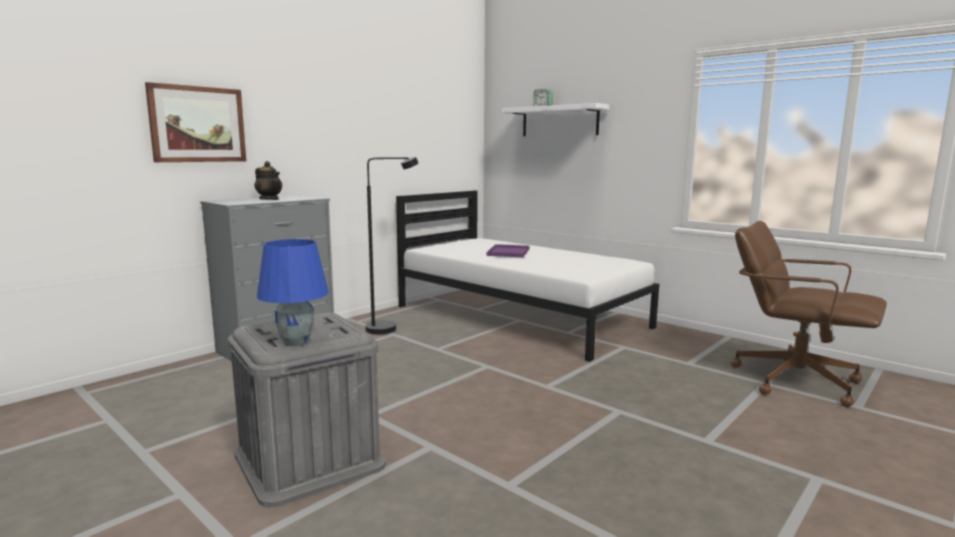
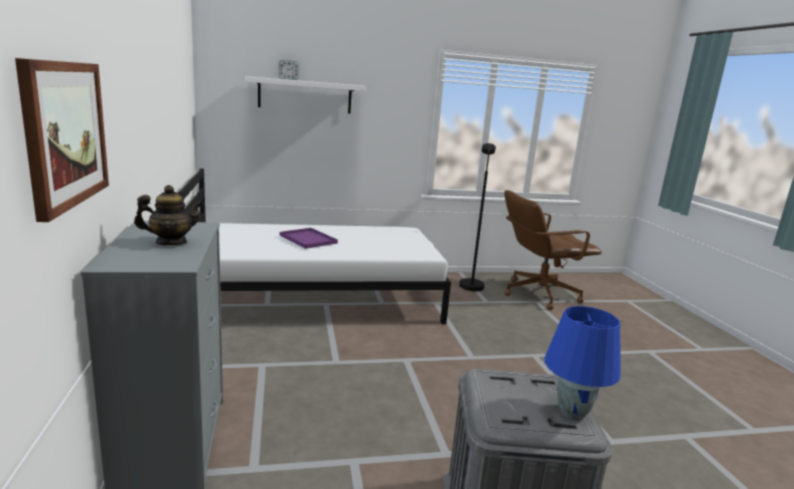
camera: 55 degrees left, 5 degrees up
black floor lamp [365,157,418,335] -> black floor lamp moved to [459,143,496,291]

